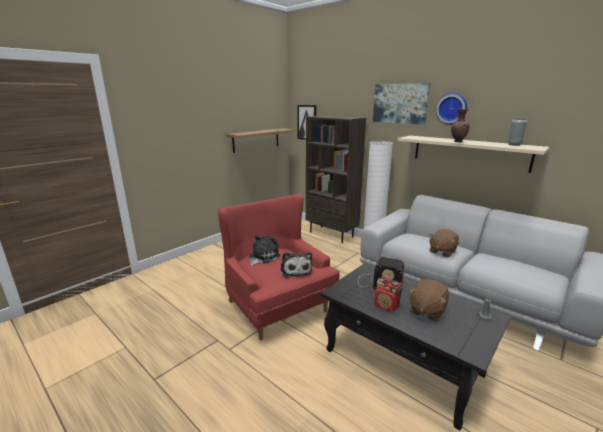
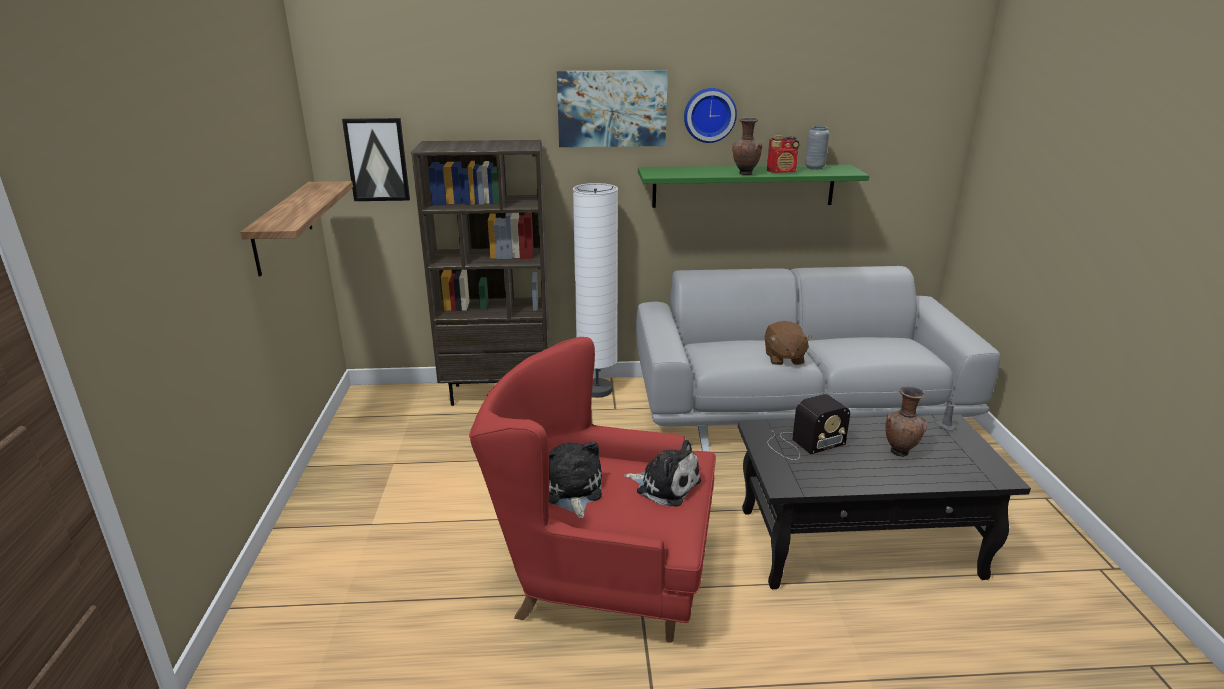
camera: 45 degrees left, 5 degrees up
radio [374,276,402,312] -> radio moved to [767,135,800,173]
beige shelf [398,136,550,173] -> green shelf [638,165,869,208]
brown plush toy [409,279,449,322] -> brown vase [885,386,927,457]

